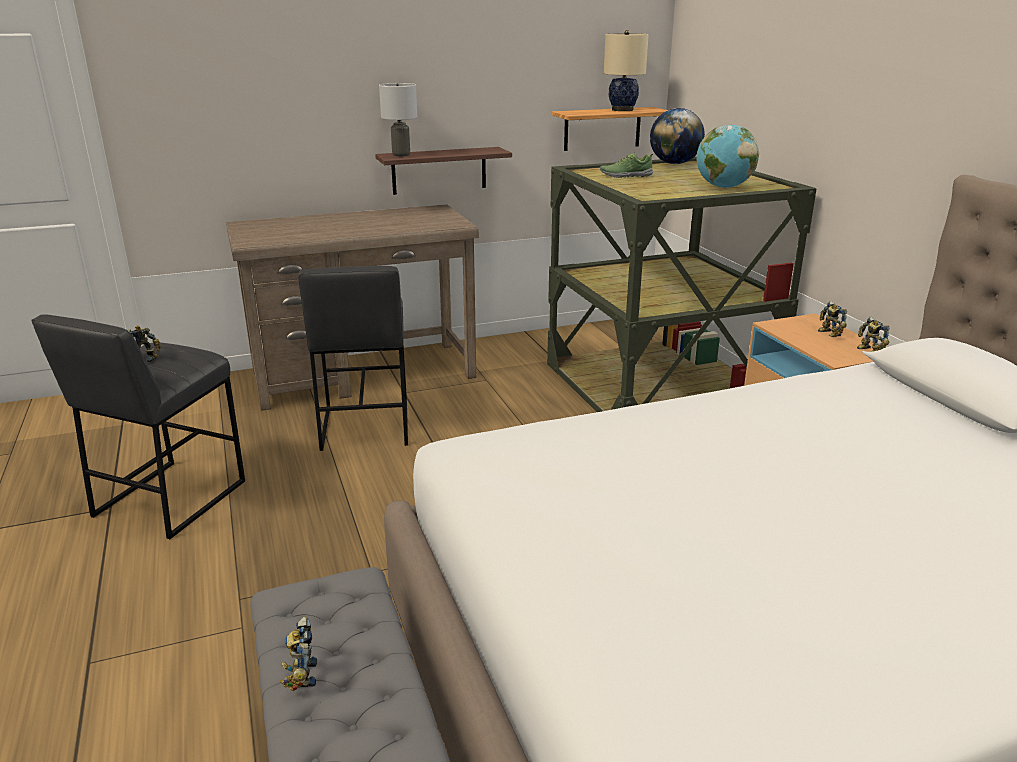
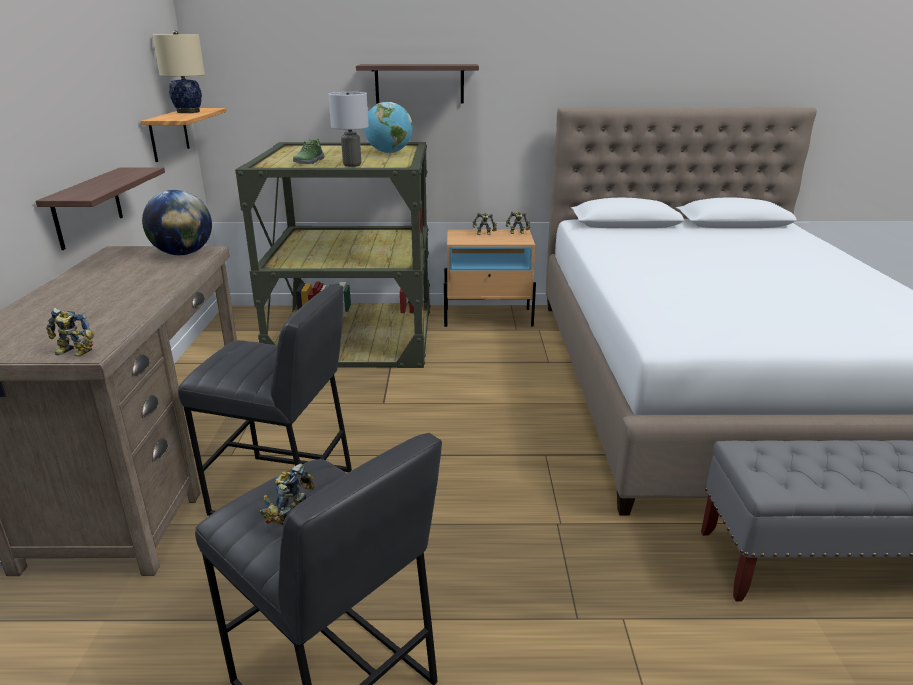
camera: 70 degrees left, 0 degrees up
toy robot [280,617,317,691] -> toy robot moved to [46,308,94,356]
white table lamp [379,83,418,157] -> white table lamp moved to [328,92,369,167]
globe [650,108,705,164] -> globe moved to [142,190,212,255]
none -> shelf [356,64,479,104]

